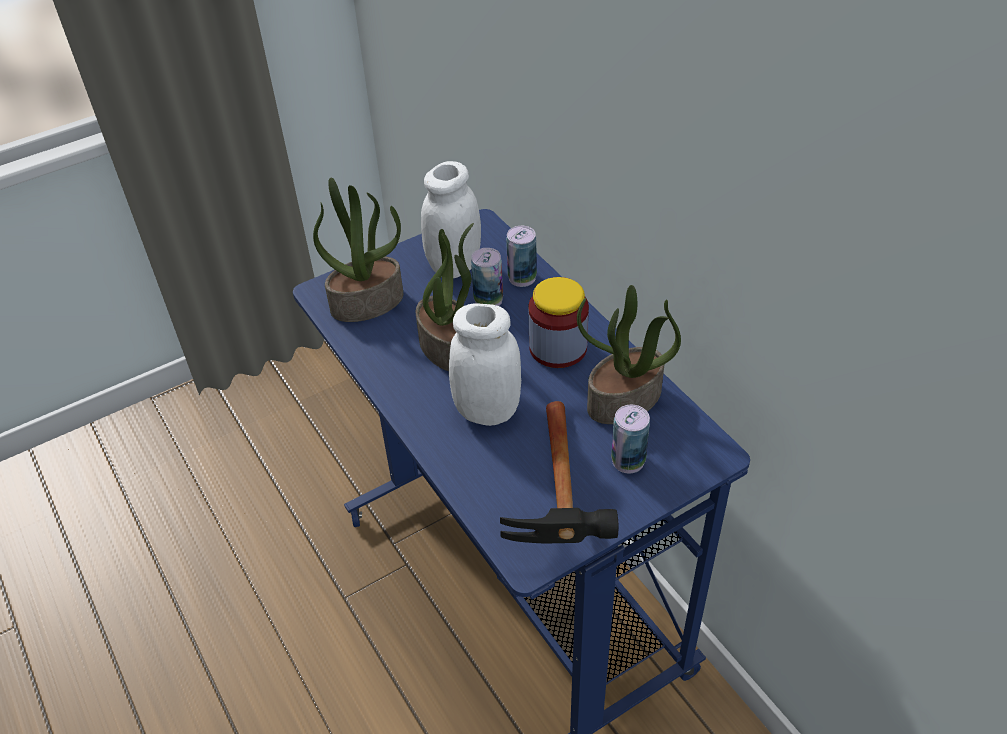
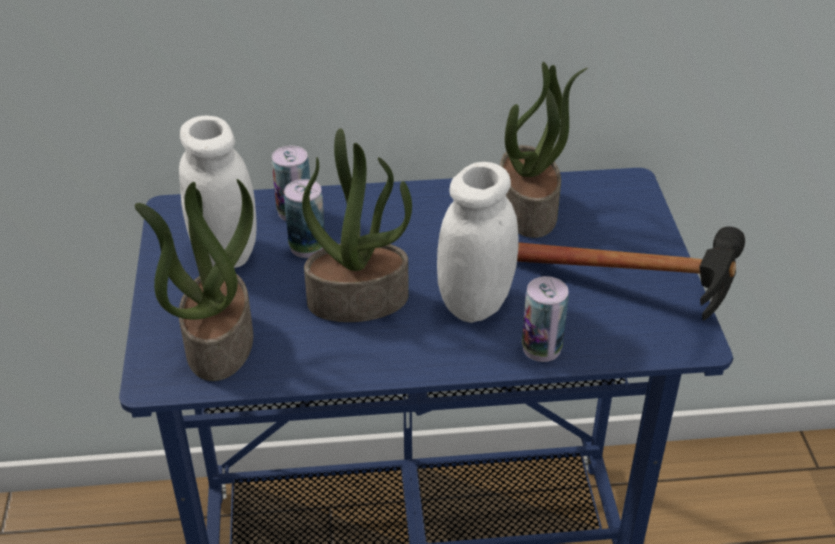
camera: 65 degrees left, 5 degrees down
jar [528,277,589,368] -> none
can [611,405,650,473] -> can moved to [522,276,569,362]

